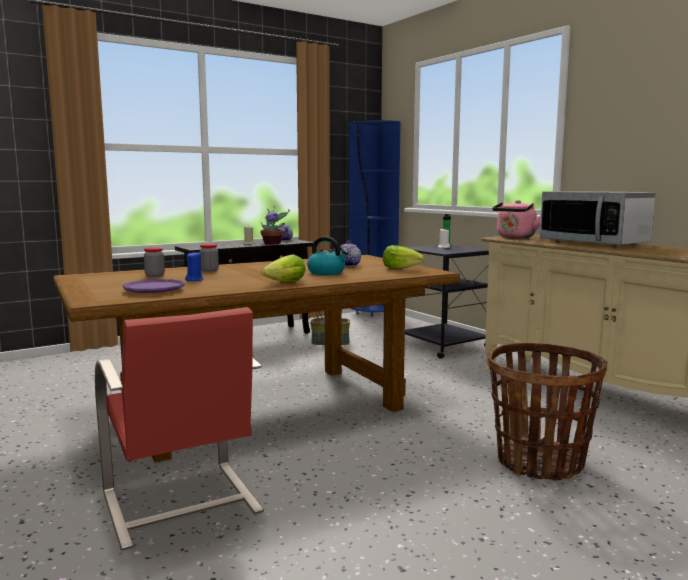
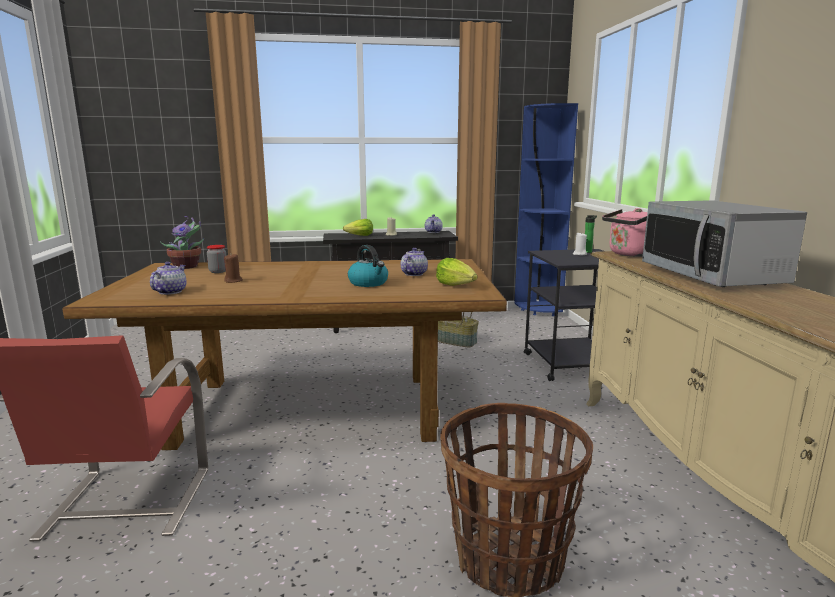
camera: 25 degrees right, 5 degrees up
purple plate [122,279,185,293] -> teapot [150,262,186,295]
blue candle [185,251,203,281] -> brown candle [224,254,243,283]
jar [200,244,219,272] -> none
potted plant [261,206,290,245] -> potted plant moved to [160,216,204,269]
lettuce [261,254,306,282] -> lettuce moved to [343,219,373,236]

